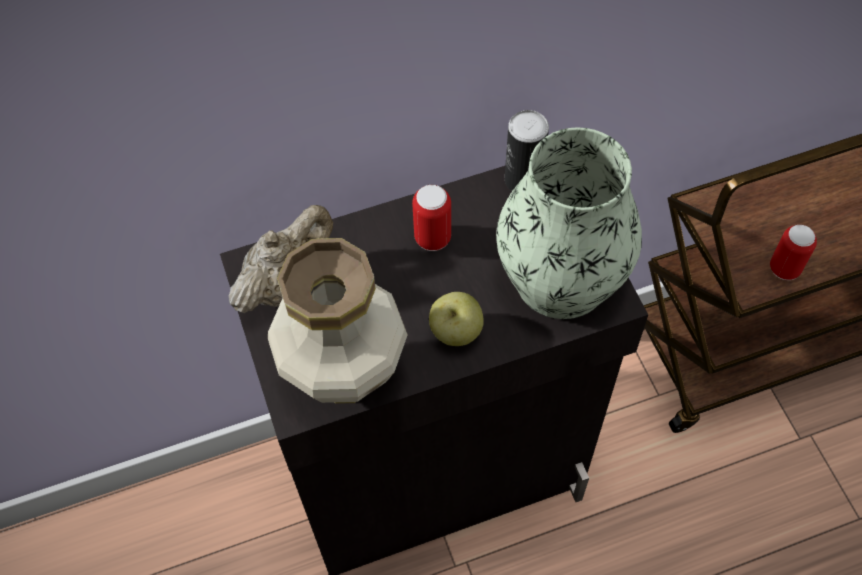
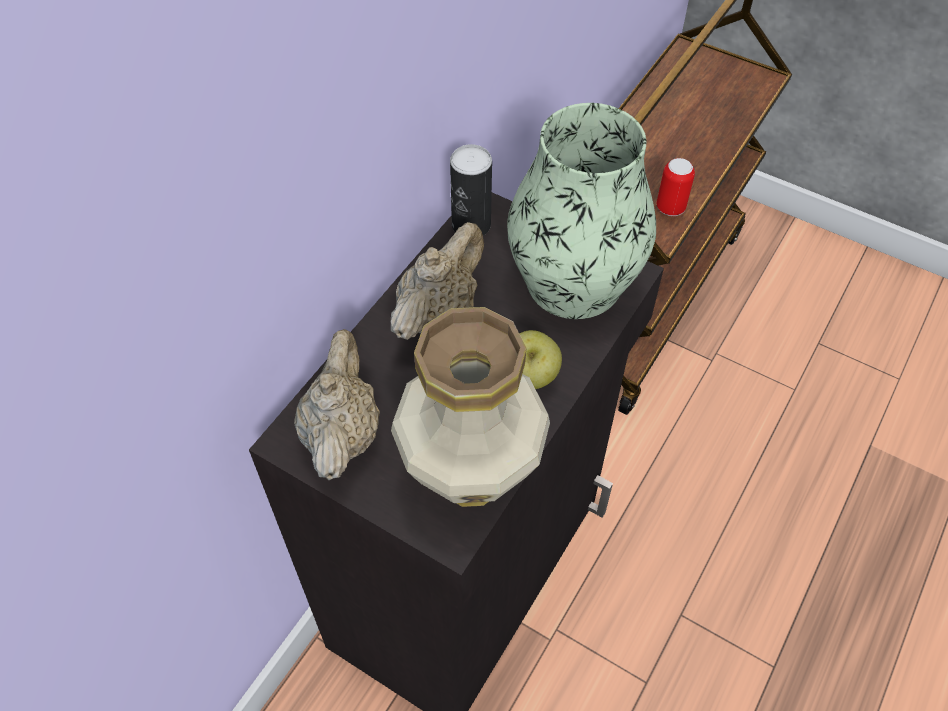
camera: 40 degrees left, 5 degrees down
can [412,184,451,251] -> beige teapot [390,222,484,340]

